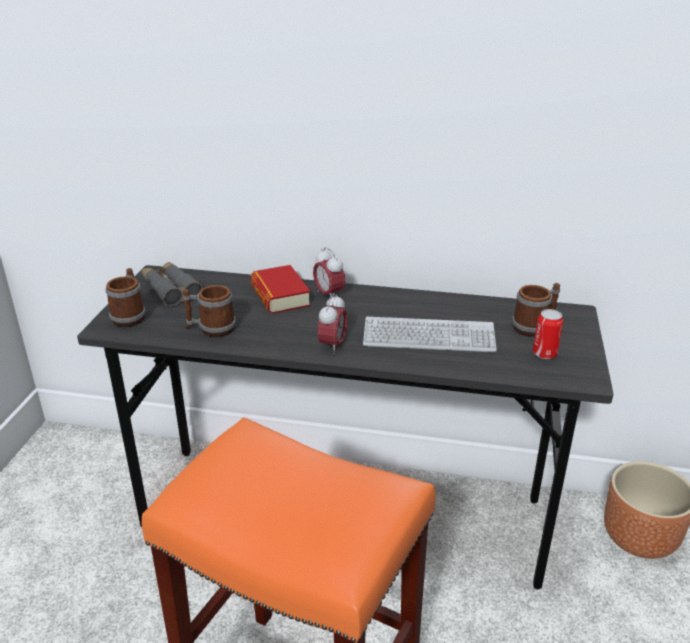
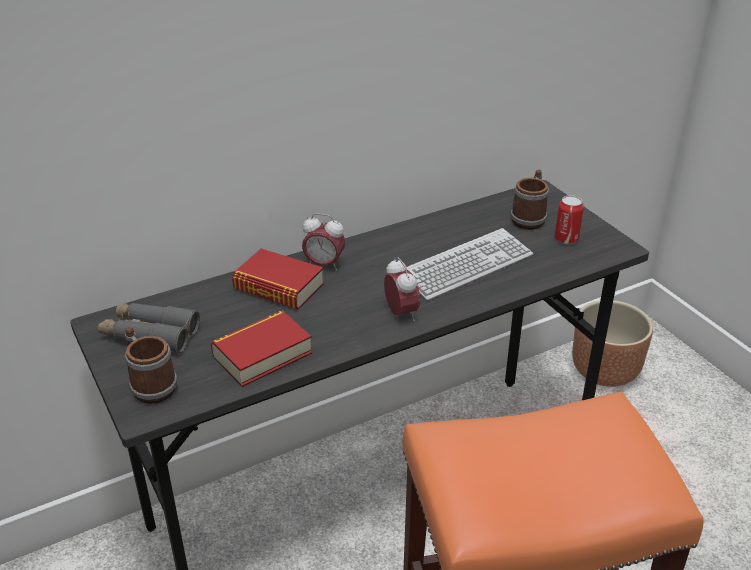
camera: 40 degrees left, 5 degrees up
mug [183,285,236,337] -> book [211,311,312,387]

